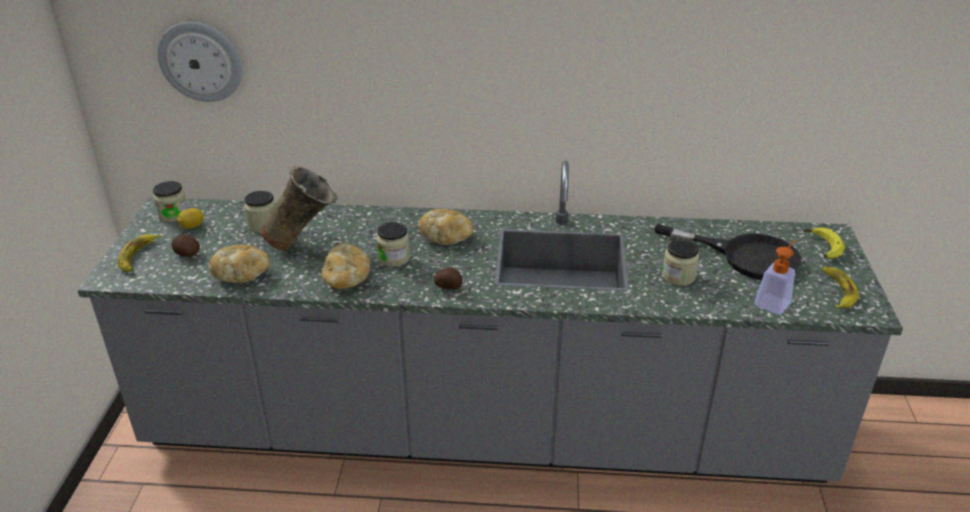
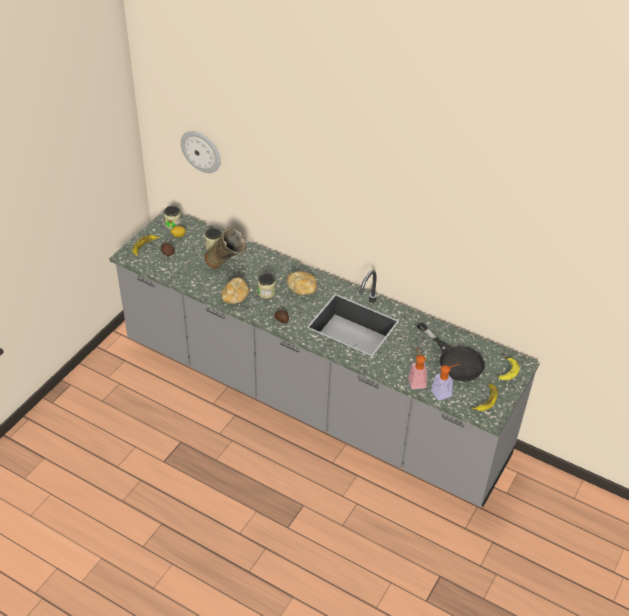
camera: 25 degrees right, 10 degrees up
bread [209,245,270,283] -> none
jar [662,239,699,286] -> none
none -> soap dispenser [408,348,427,390]

